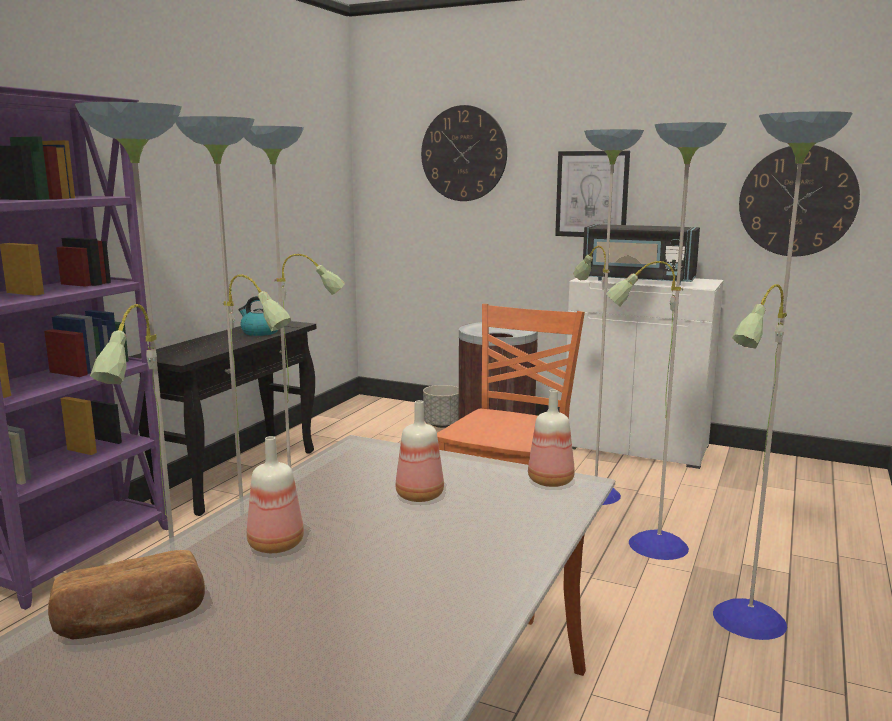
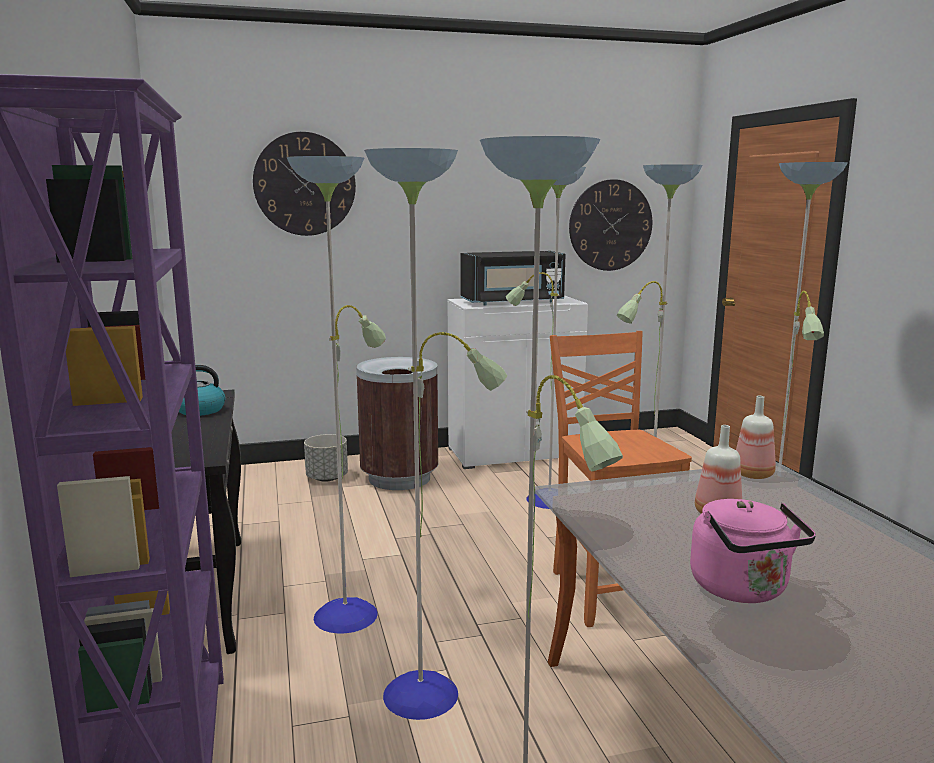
camera: 40 degrees left, 0 degrees up
bread [48,550,205,639] -> none
bottle [247,436,304,553] -> pink kettle [690,499,816,603]
picture [555,151,630,237] -> none

